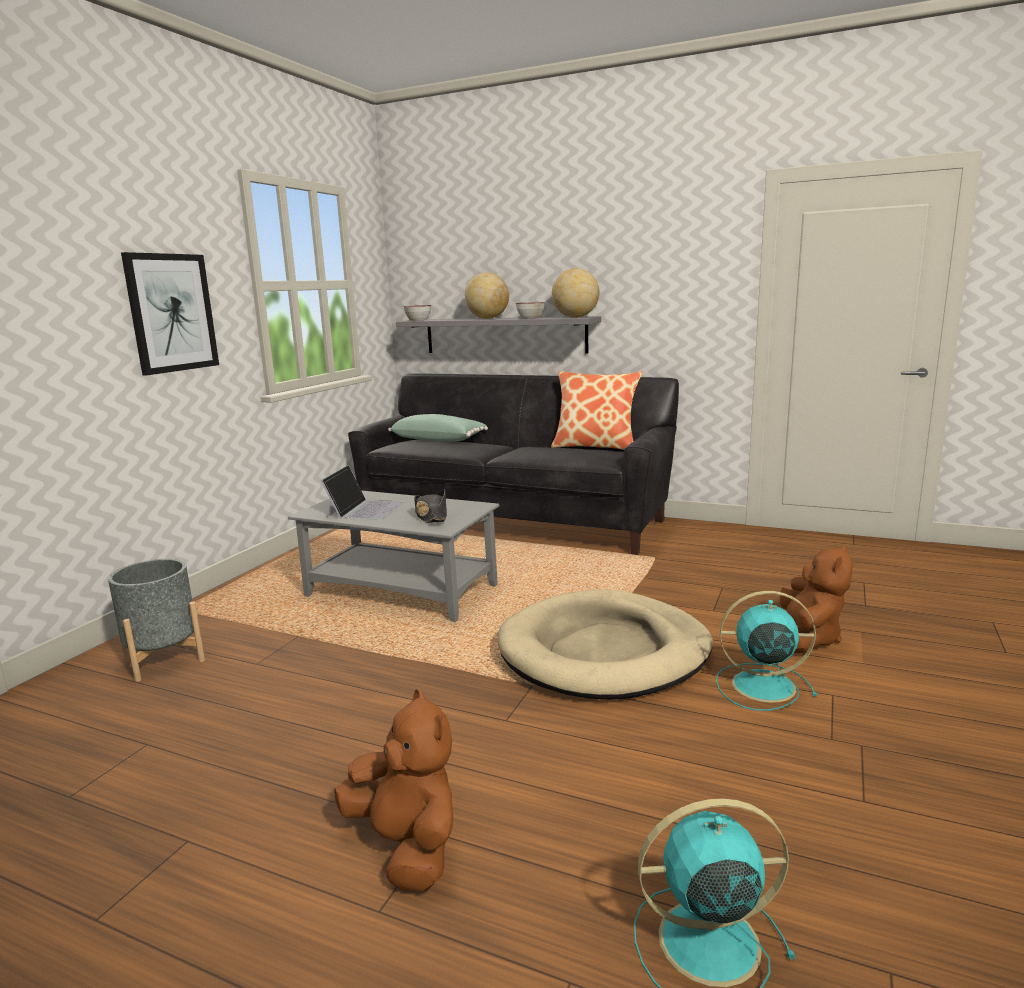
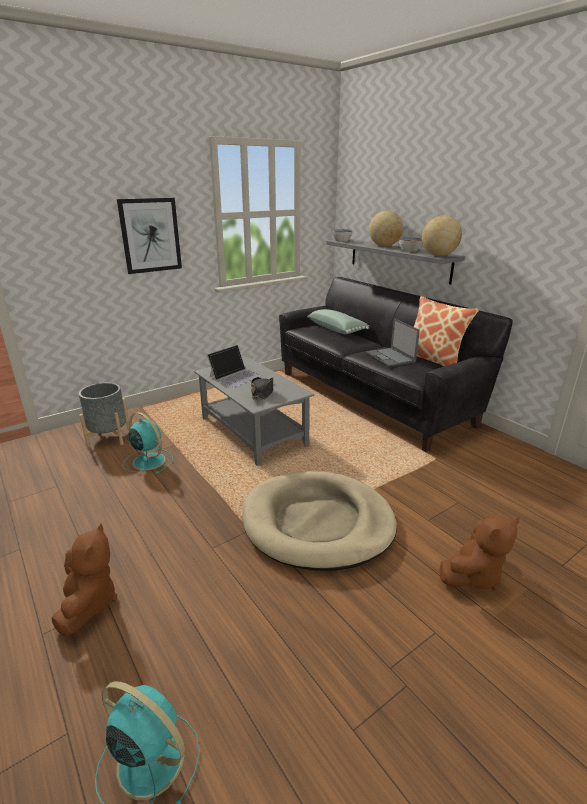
camera: 30 degrees right, 10 degrees up
turquoise fan [716,591,817,711] -> turquoise fan moved to [123,412,173,474]
none -> laptop [366,318,420,367]

